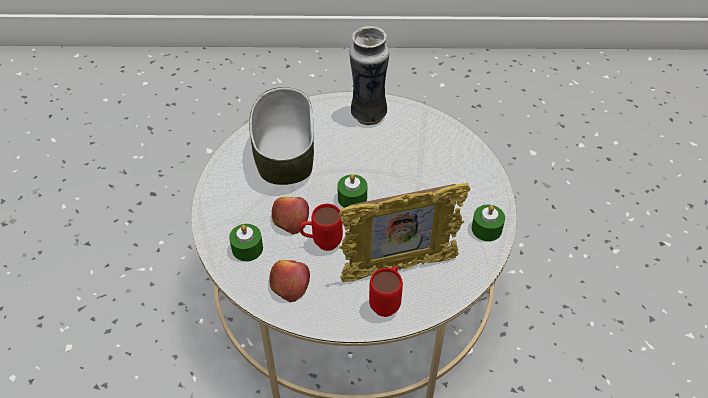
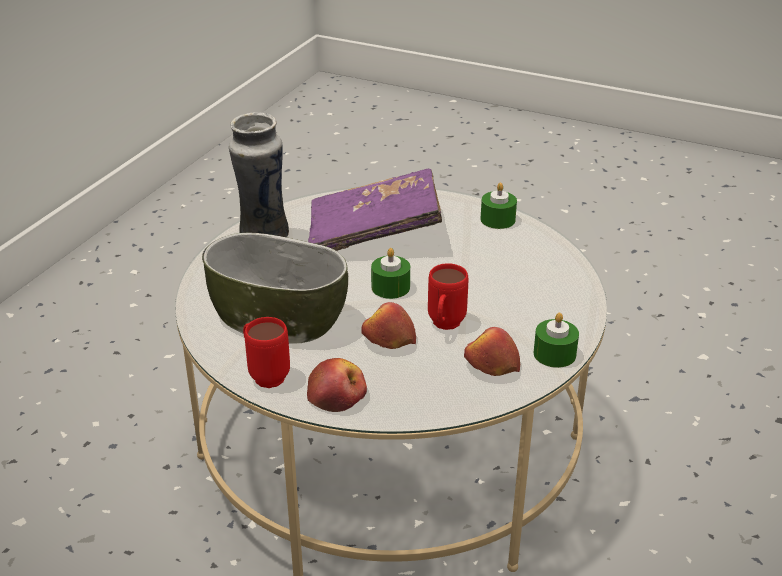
camera: 65 degrees left, 15 degrees down
green candle [229,224,263,261] -> green candle moved to [534,313,579,368]
picture frame [339,183,470,282] -> none
red mug [369,266,403,317] -> red mug moved to [243,317,290,388]
none -> apple [307,358,367,412]
none -> purple book [308,169,442,251]

